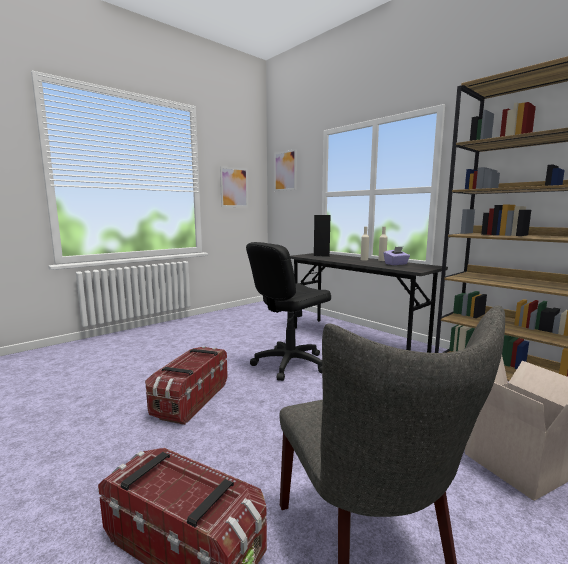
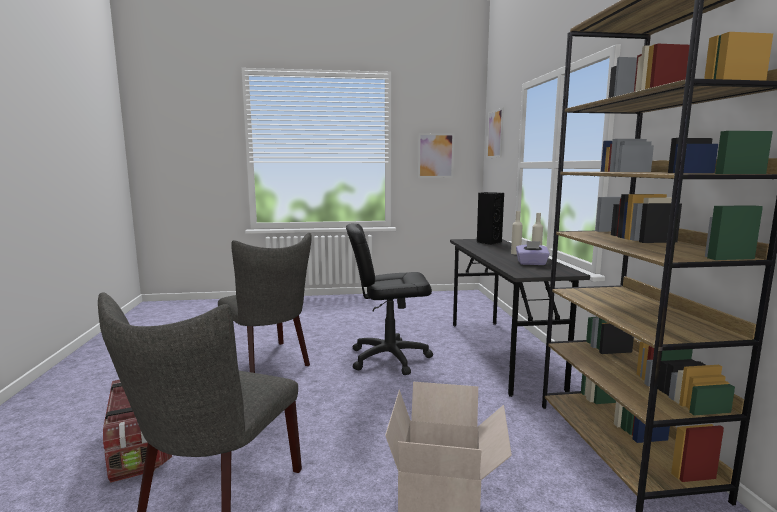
camera: 35 degrees right, 0 degrees up
storage box [145,346,228,425] -> grey chair [218,233,311,373]

